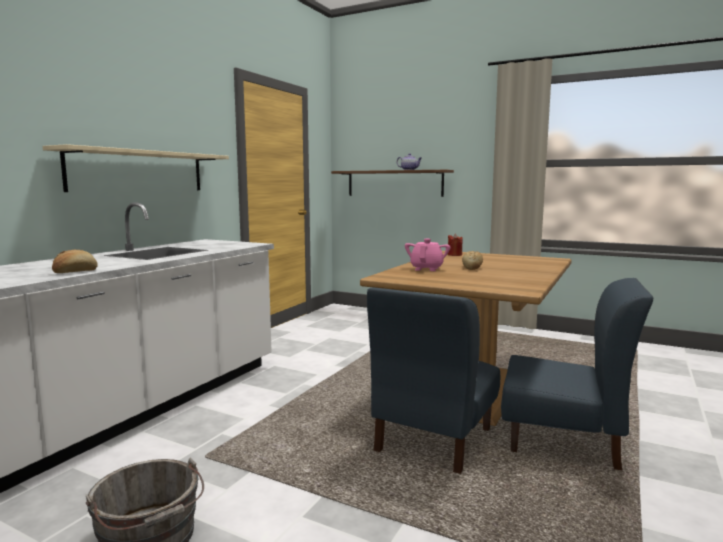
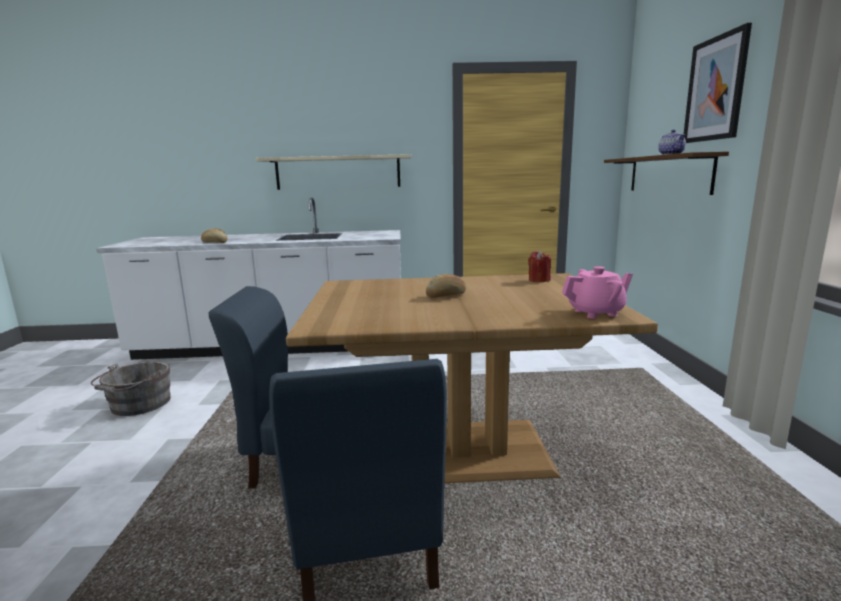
camera: 60 degrees right, 5 degrees up
pink teapot [405,239,450,271] -> pink teapot moved to [562,266,633,318]
none -> picture [684,23,752,143]

